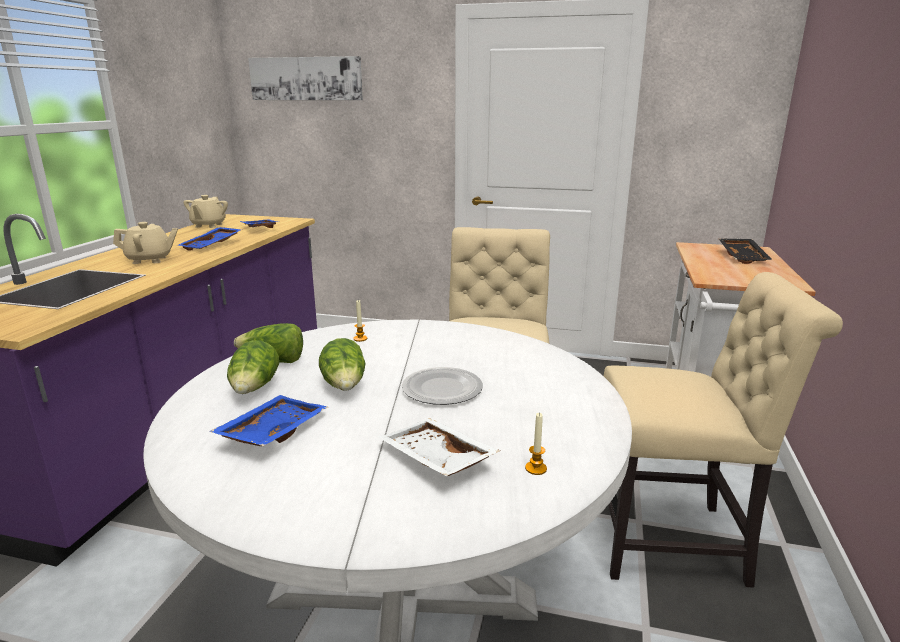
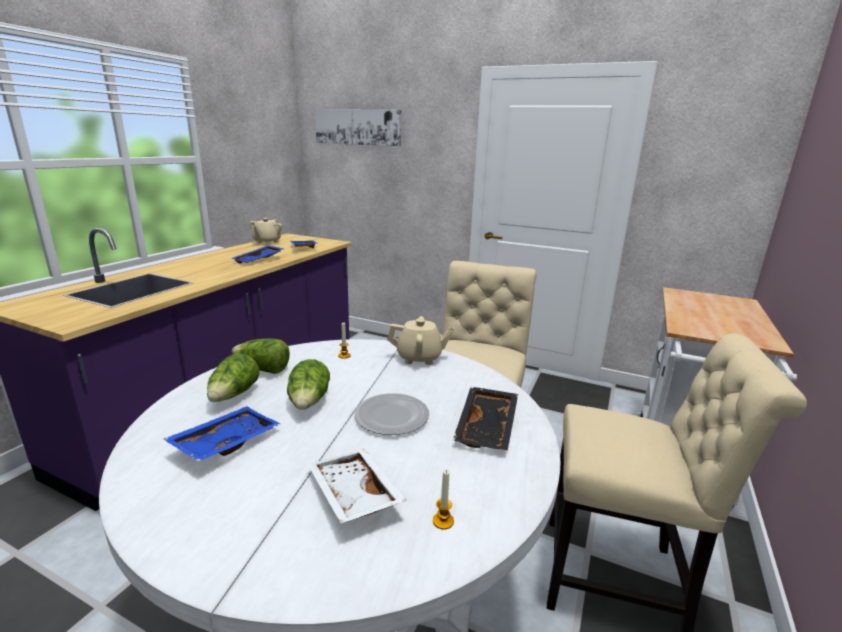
camera: 10 degrees right, 0 degrees up
beige teapot [113,222,178,264] -> beige teapot moved to [387,316,454,365]
black tray [719,239,773,264] -> black tray moved to [452,387,518,450]

